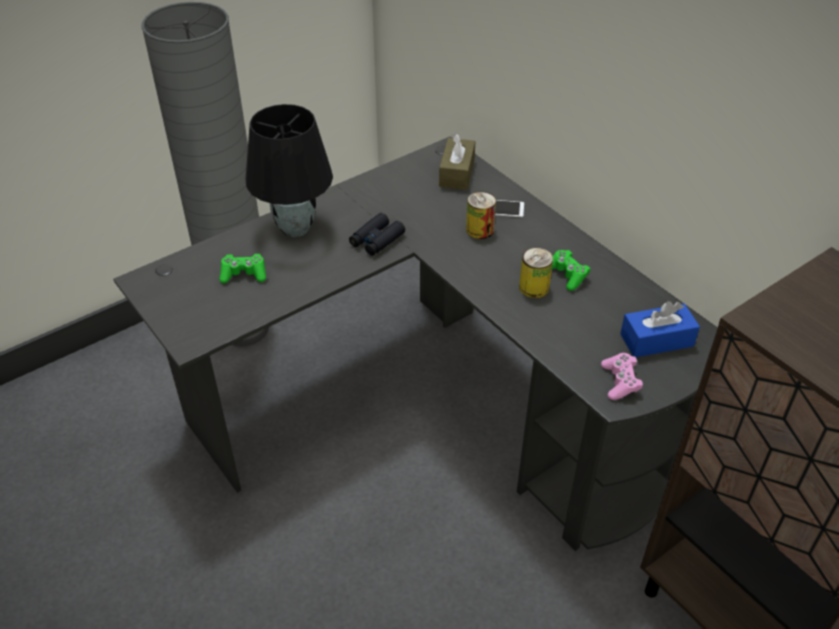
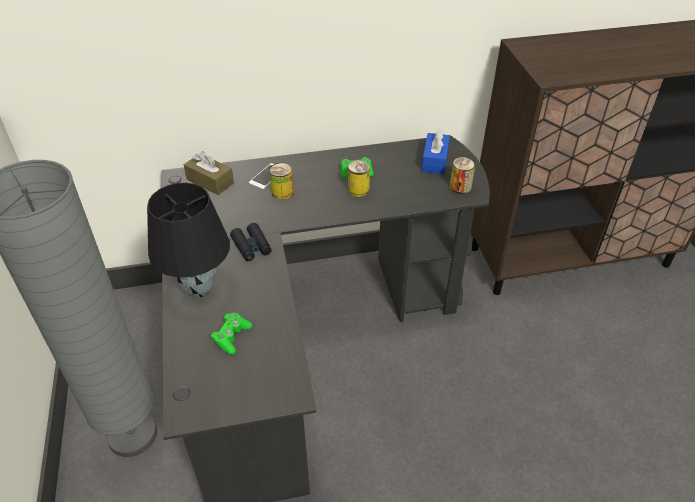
camera: 65 degrees left, 0 degrees up
pink game controller [601,353,643,400] -> can [450,157,475,194]

